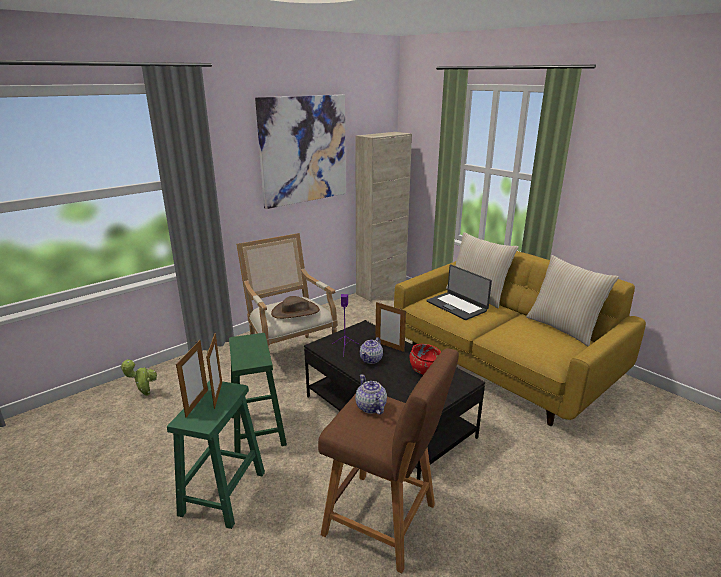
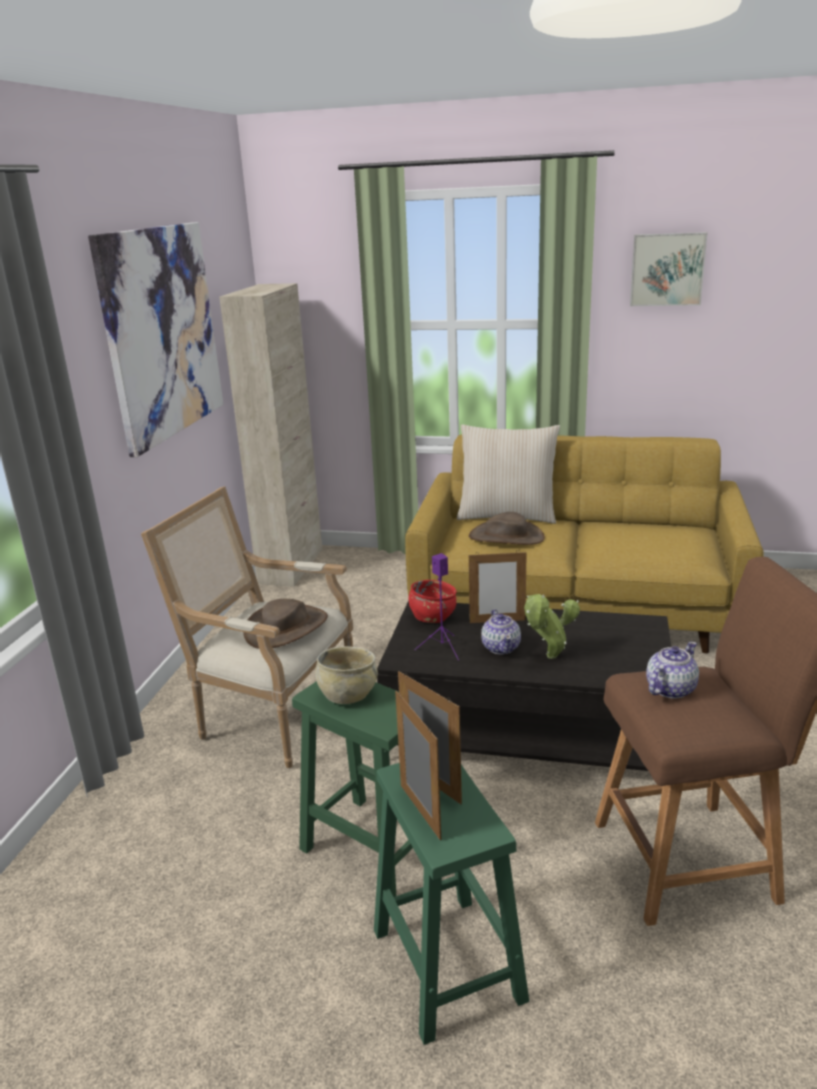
camera: 35 degrees left, 0 degrees up
potted plant [120,359,157,396] -> potted plant moved to [524,594,580,659]
teapot [355,375,387,415] -> teapot turned 105 degrees clockwise [646,642,699,698]
red bowl [410,344,441,375] -> red bowl moved to [409,580,457,623]
laptop [426,265,492,320] -> brown hat [469,512,545,545]
beige pillow [526,255,619,347] -> none
none -> beige bowl [315,646,378,704]
none -> picture [630,232,708,306]

